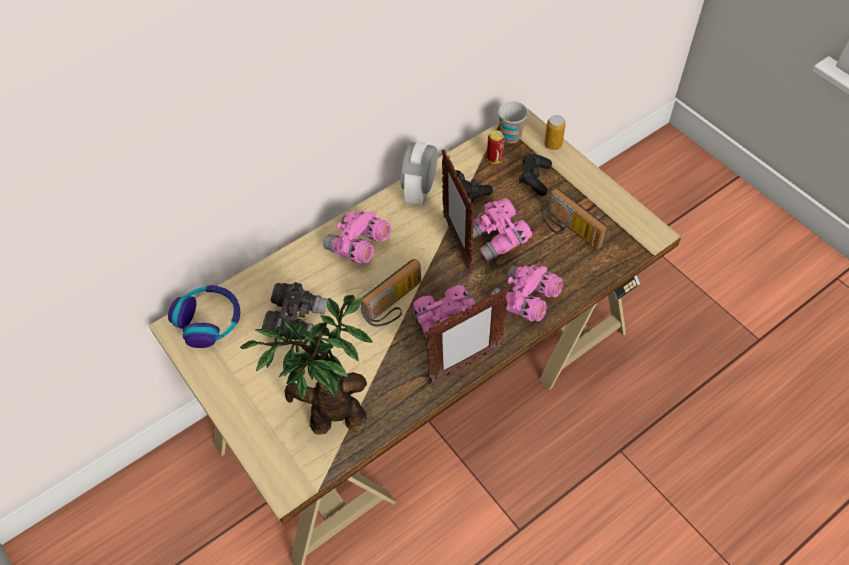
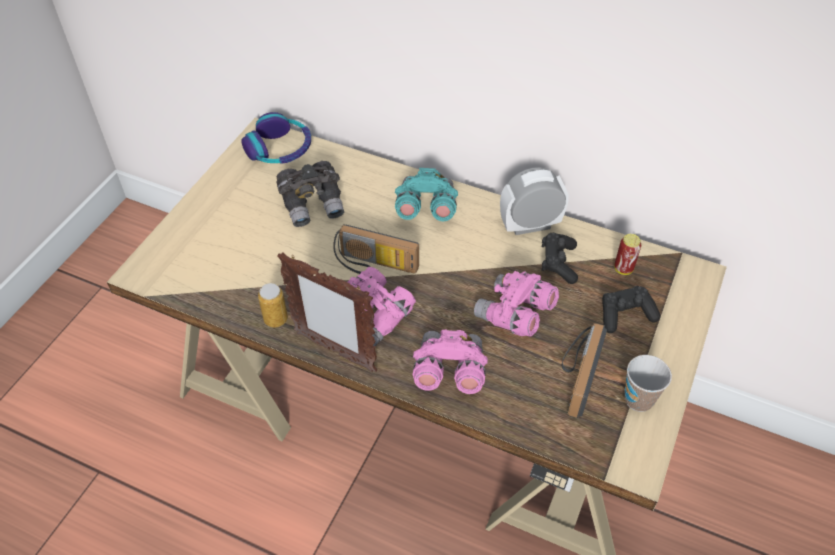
camera: 60 degrees right, 5 degrees down
potted plant [240,295,373,435] -> none
pink binoculars [323,211,391,263] -> turquoise binoculars [395,168,458,221]
picture frame [442,149,474,270] -> none
cup [498,101,528,143] -> cup moved to [625,355,672,412]
can [544,115,566,150] -> can moved to [258,283,288,328]

